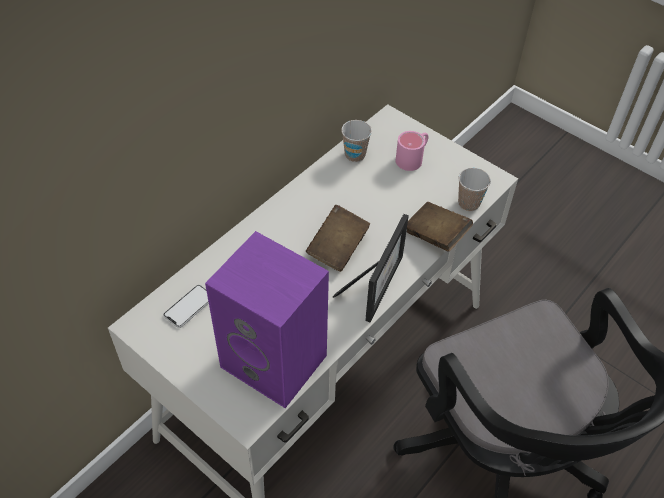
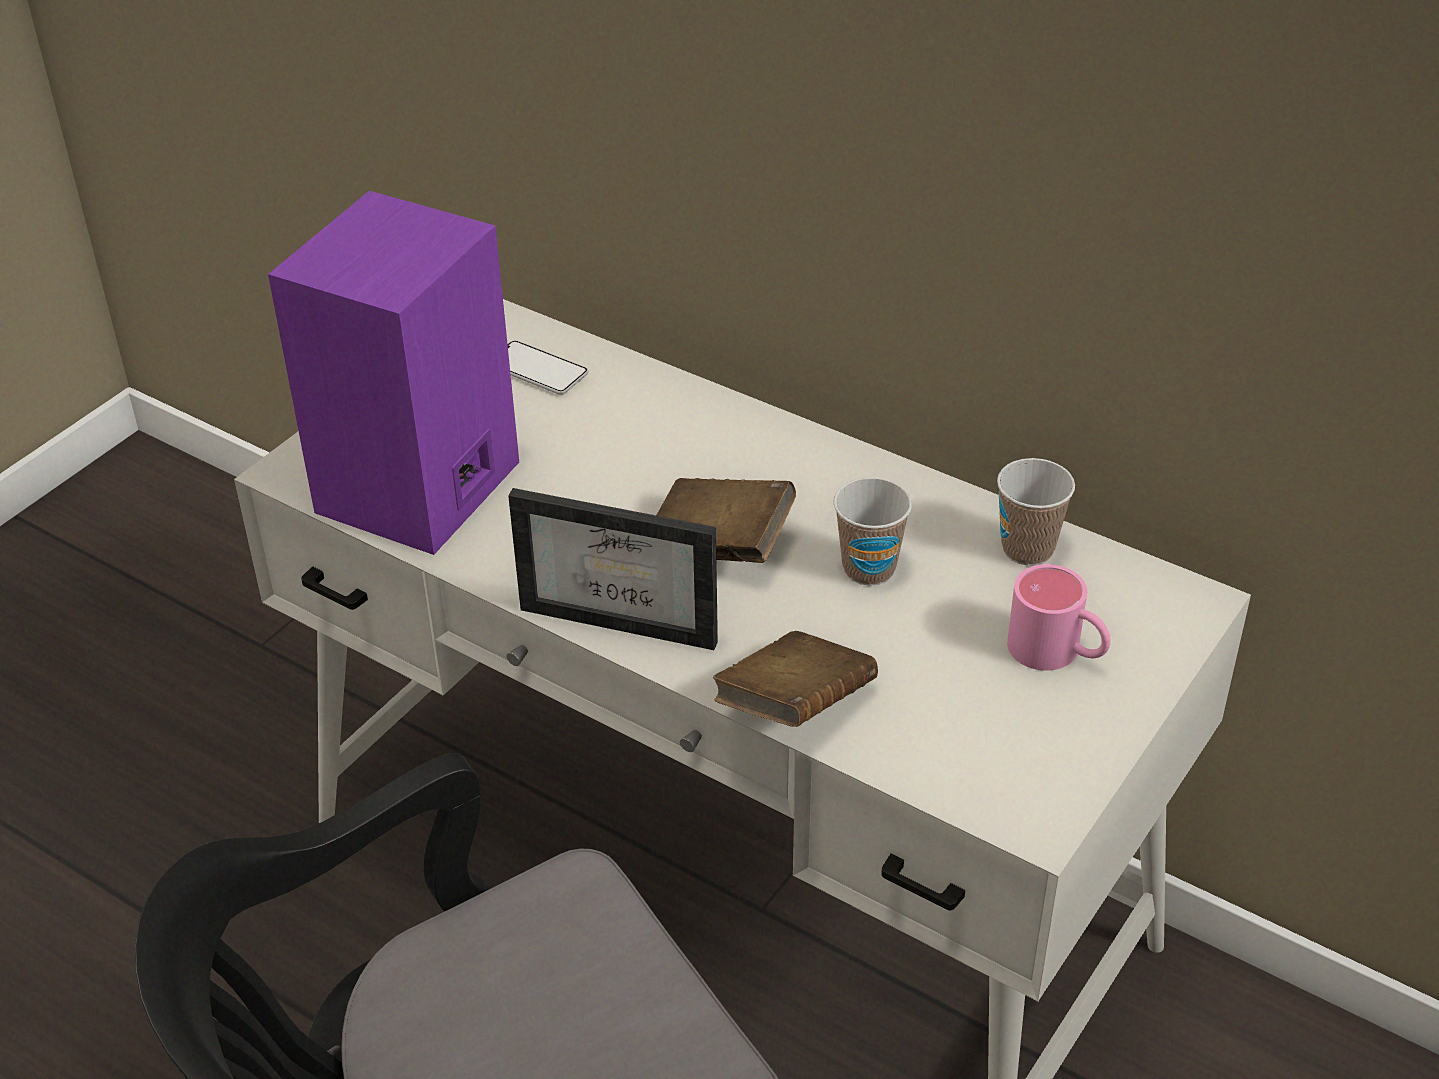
camera: 85 degrees right, 10 degrees down
cup [458,168,491,212] -> cup moved to [833,477,912,586]

